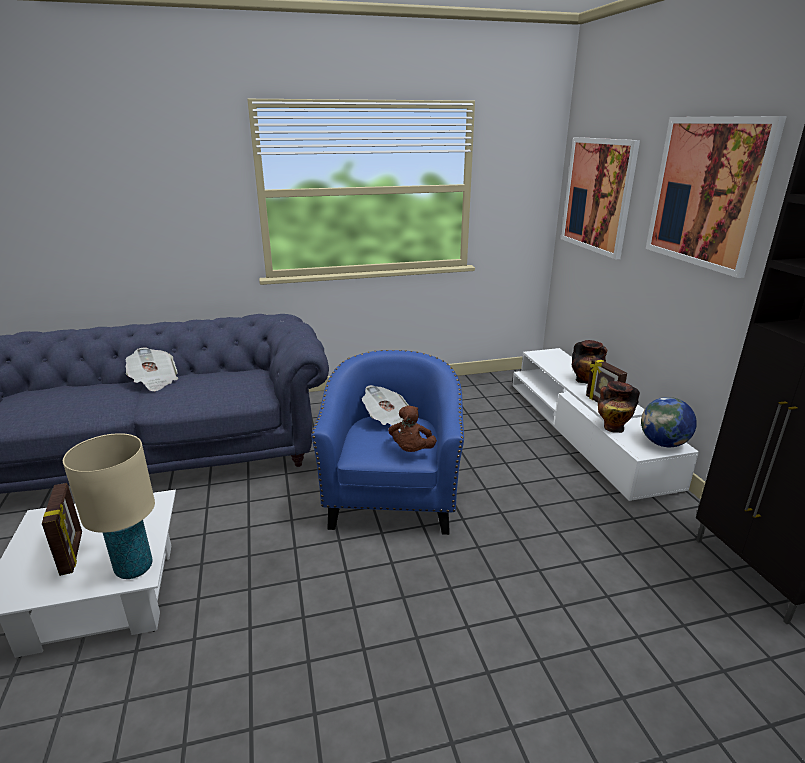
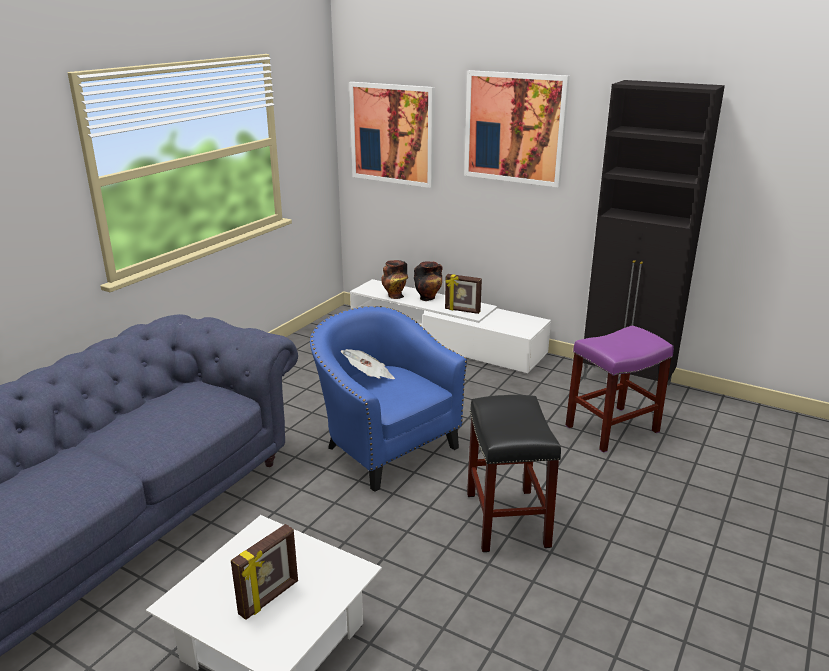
camera: 45 degrees left, 0 degrees up
picture frame [42,483,82,576] -> picture frame turned 105 degrees clockwise [231,524,298,620]
beige table lamp [63,433,155,579] -> none
newspaper [125,347,178,391] -> none
brown plush toy [388,405,437,452] -> none
vase [598,381,640,433] -> vase moved to [381,260,408,299]
globe [641,397,697,447] -> none
none -> black stool [467,395,561,552]
none -> purple stool [566,325,674,453]

